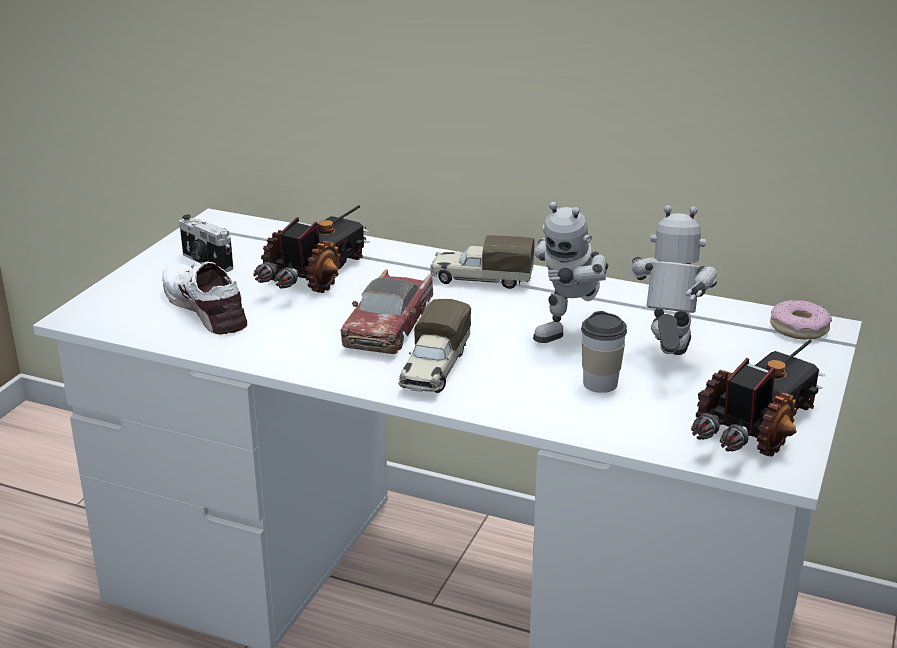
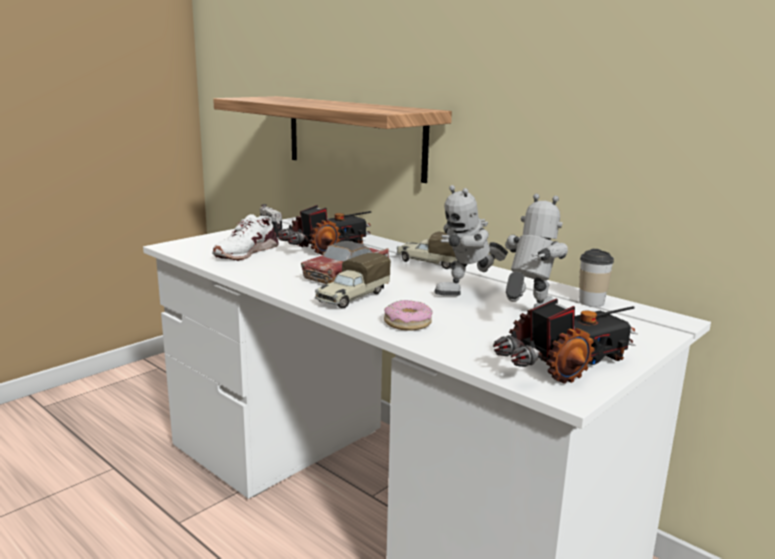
camera: 20 degrees right, 10 degrees down
white shoe [162,262,247,334] -> white shoe turned 135 degrees counterclockwise [212,214,279,261]
cup [581,311,627,393] -> cup moved to [579,249,614,307]
donut [770,300,832,339] -> donut moved to [384,300,433,331]
none -> shelf [213,96,452,183]

